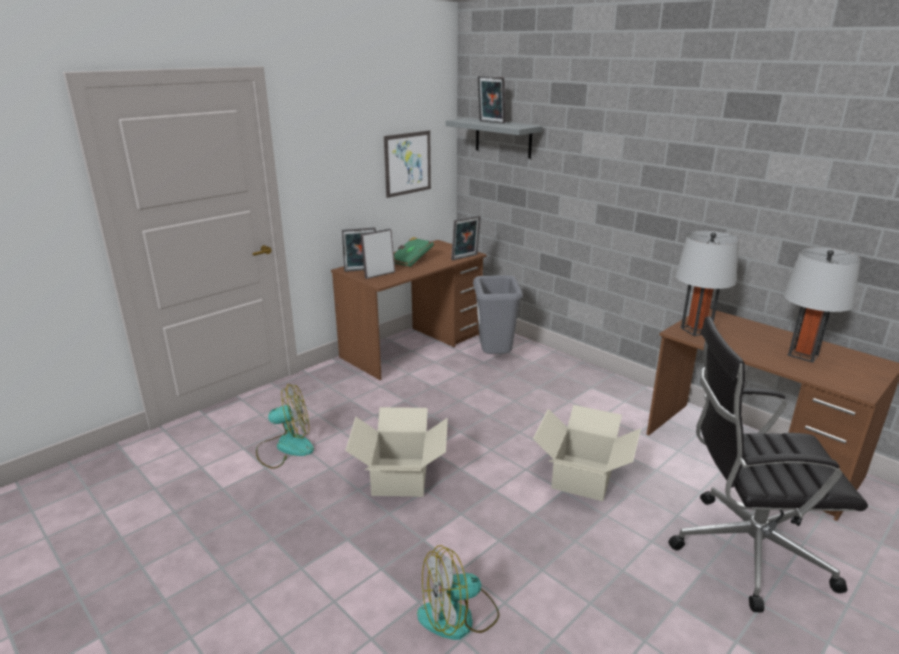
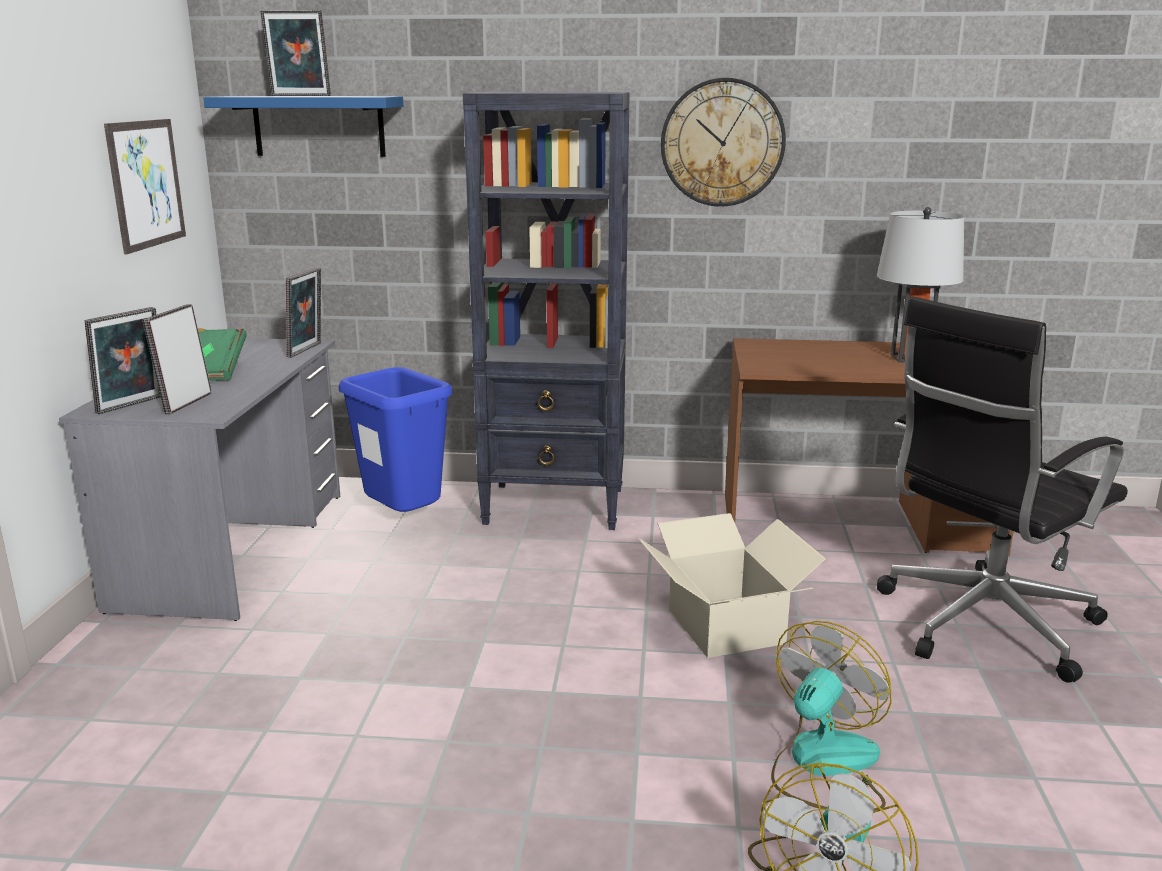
camera: 40 degrees left, 5 degrees down
fan [256,384,314,469] -> fan moved to [771,621,891,811]
brown desk [331,240,487,380] -> grey desk [59,338,340,621]
cardboard box [345,407,448,497] -> none
grey shelf [446,118,542,159] -> blue shelf [204,96,403,157]
grey trash can [473,275,523,354] -> blue trash can [339,367,452,512]
grey table lamp [676,231,739,336] -> none
none -> black bookcase [463,92,630,530]
none -> wall clock [661,78,786,207]

